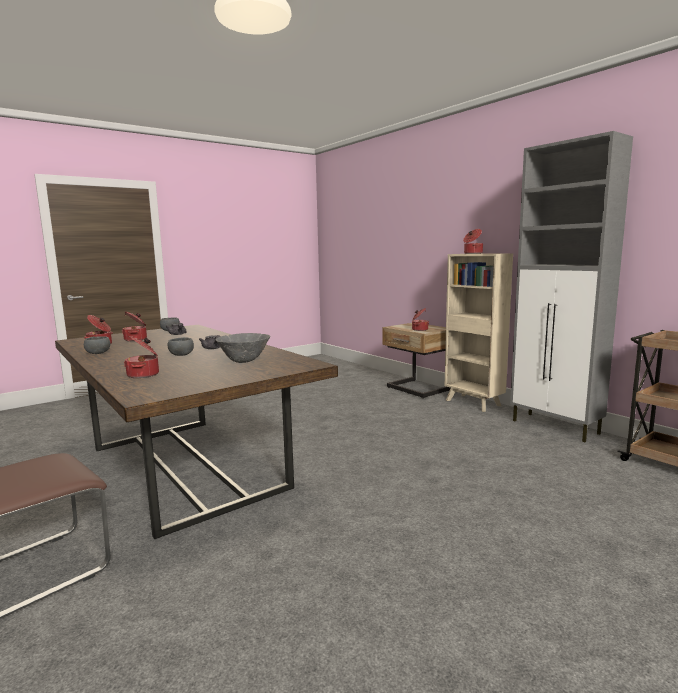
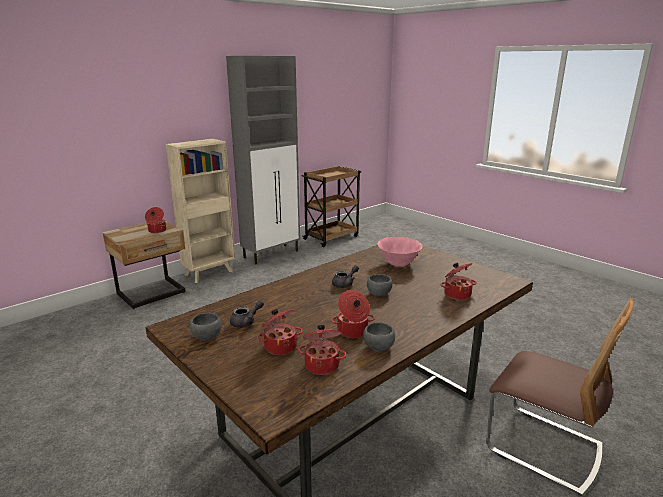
camera: 95 degrees left, 10 degrees up
grey bowl [215,333,270,363] -> pink bowl [377,237,423,266]
cooking pot [463,229,483,254] -> cooking pot moved to [331,290,375,338]

